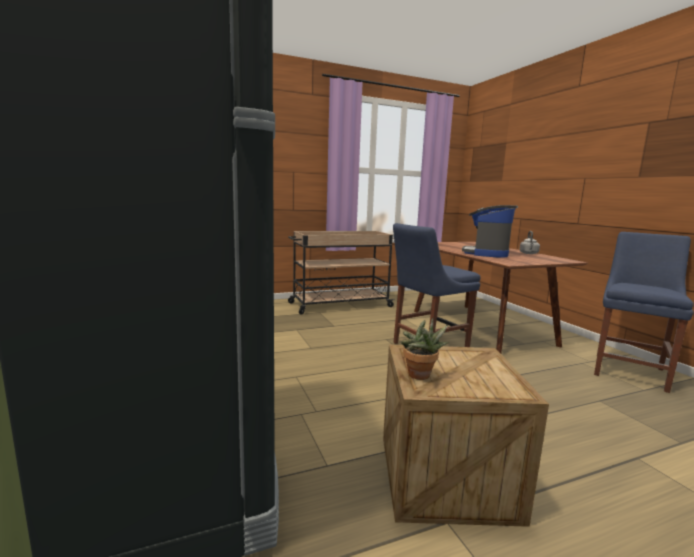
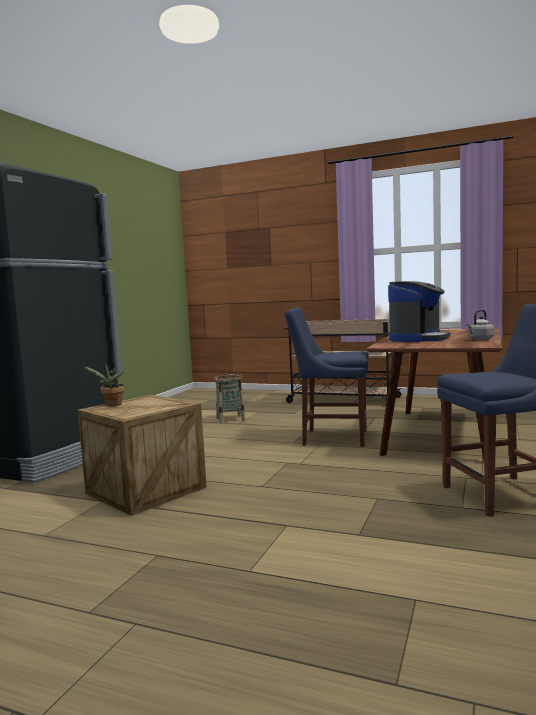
camera: 45 degrees right, 5 degrees down
coffee machine [462,205,518,258] -> coffee machine turned 150 degrees clockwise [388,281,451,342]
none -> basket [214,373,245,424]

